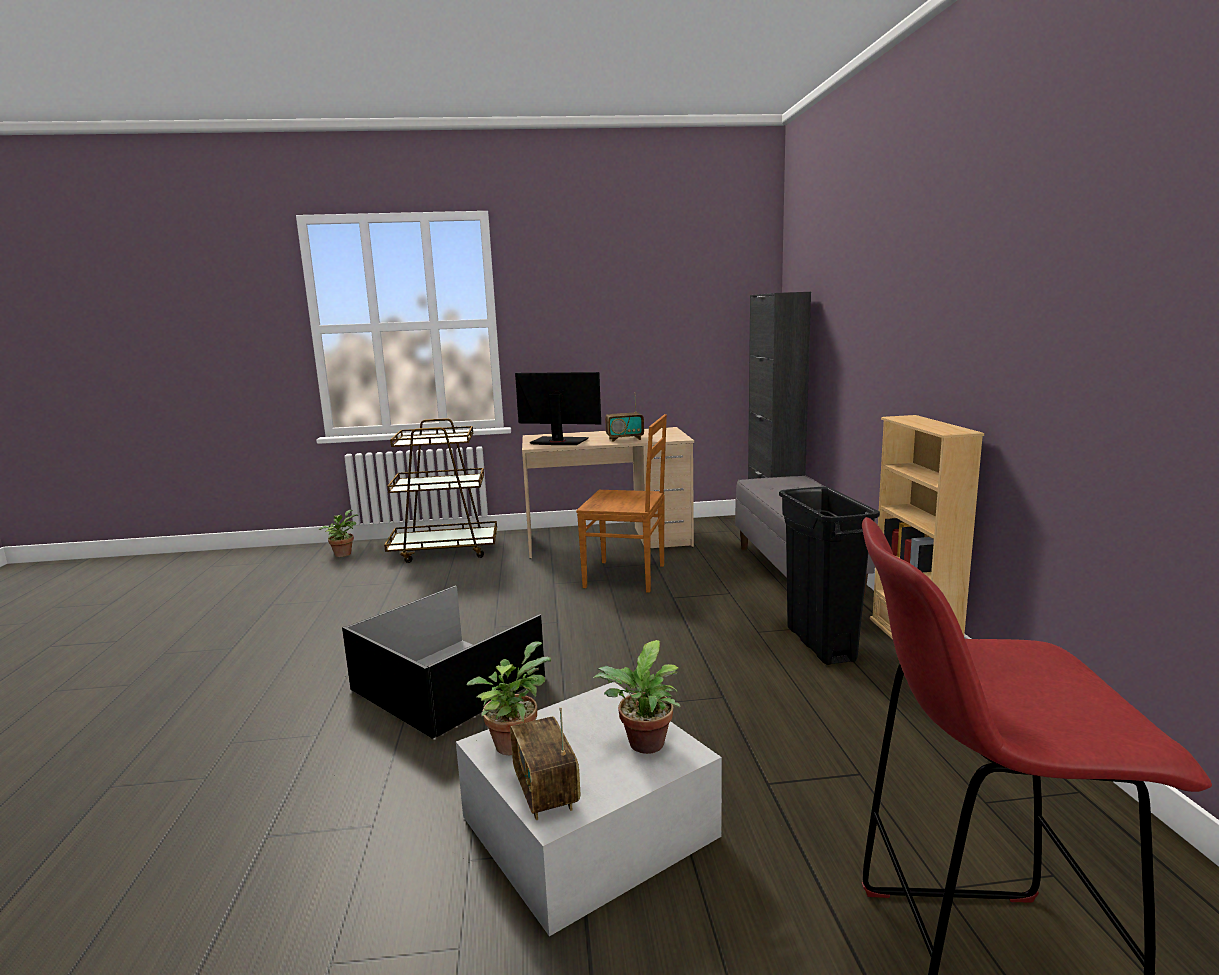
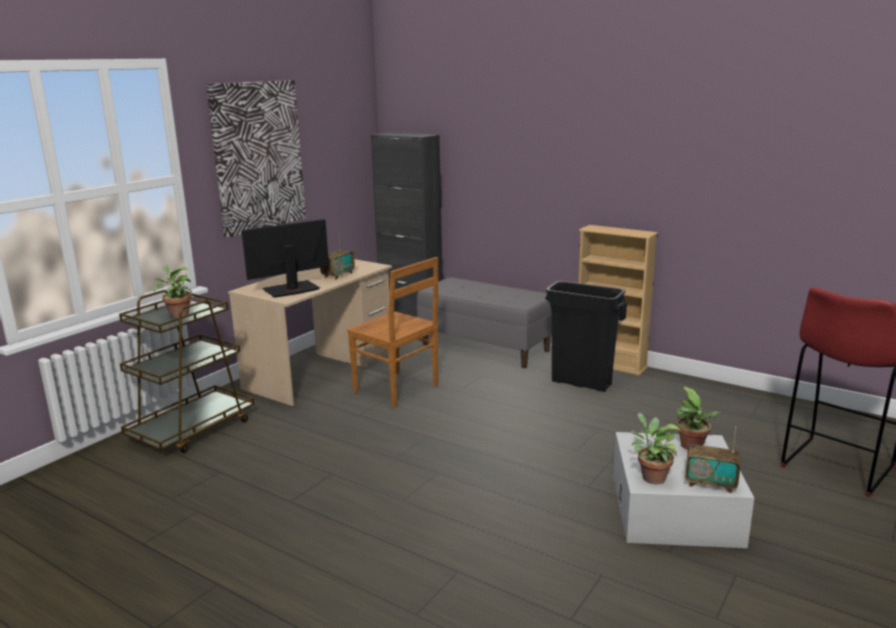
camera: 50 degrees left, 5 degrees up
potted plant [319,510,358,557] -> potted plant moved to [153,265,193,318]
black storage box [342,586,545,739] -> none
brown chair [576,414,667,593] -> brown chair turned 75 degrees clockwise [347,257,438,408]
none -> picture [206,80,306,238]

